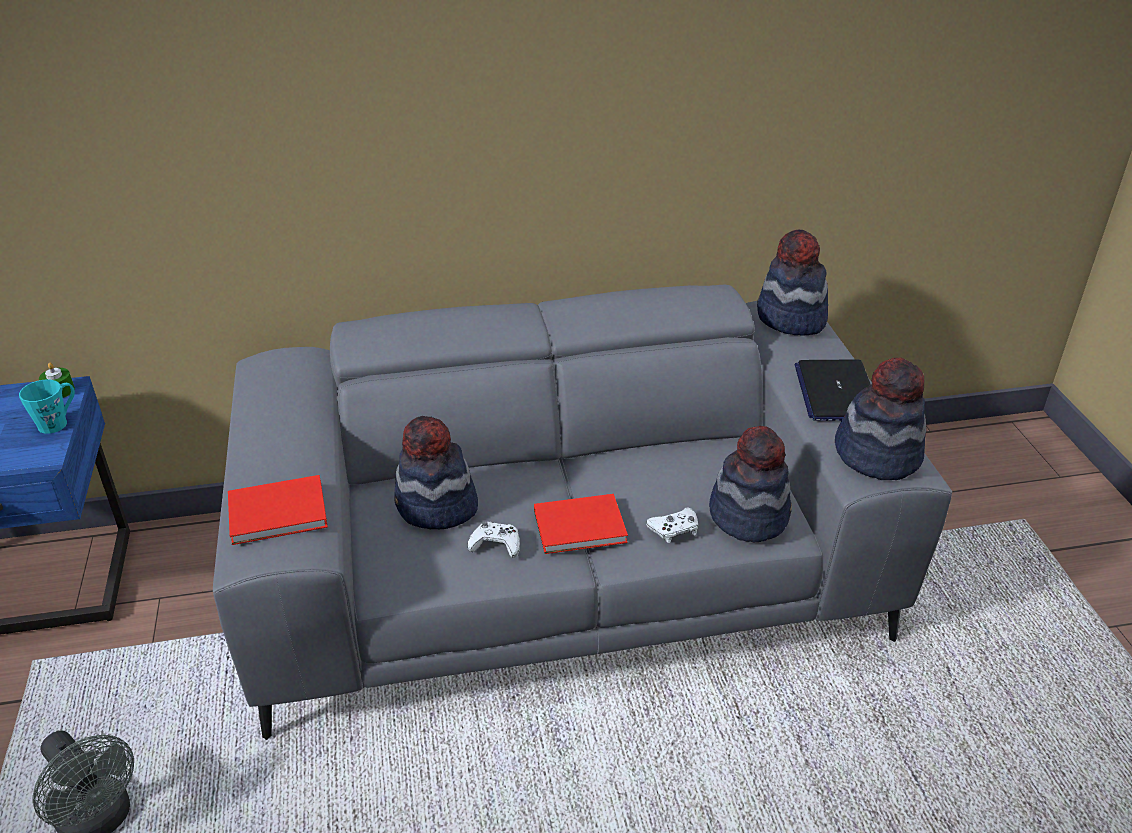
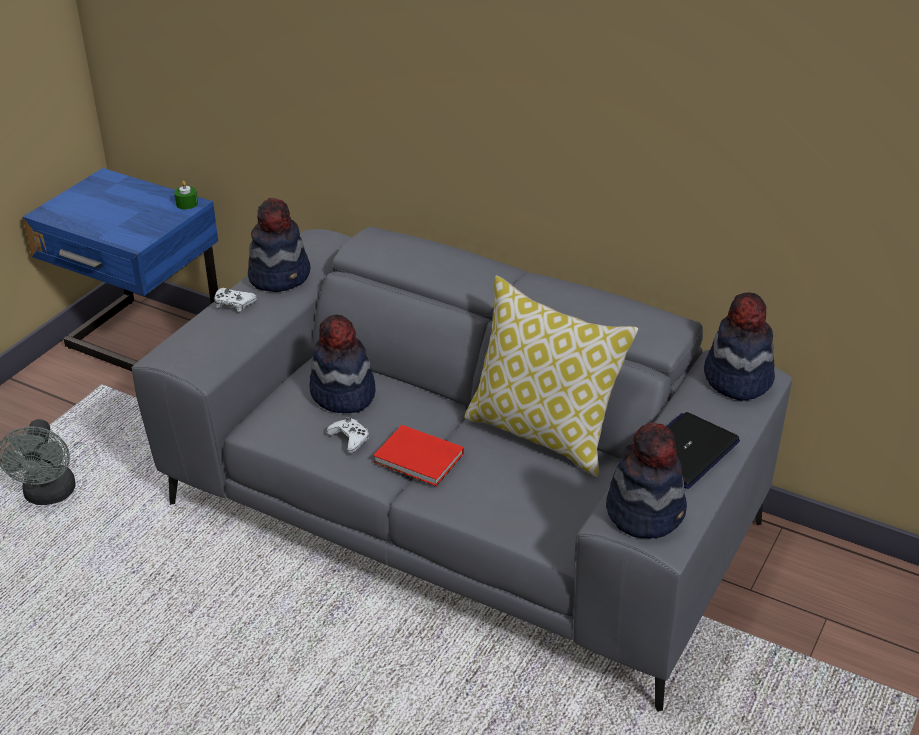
camera: 40 degrees right, 0 degrees up
turquoise mug [19,379,75,434] -> none
red book [228,475,328,545] -> none
white game controller [646,507,699,543] -> white game controller moved to [214,288,257,312]
hat [709,426,792,542] -> hat moved to [248,198,310,292]
none -> pillow [464,275,639,477]

